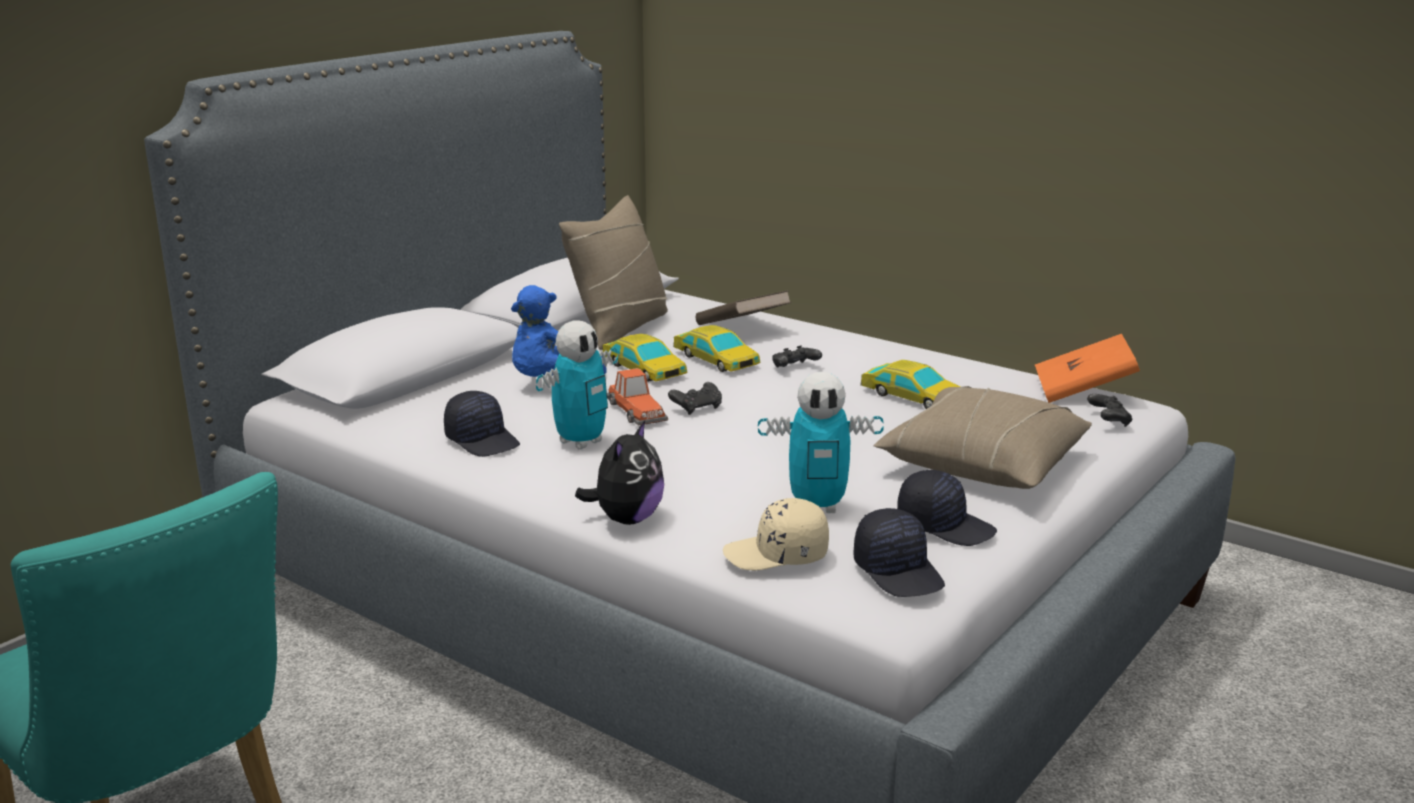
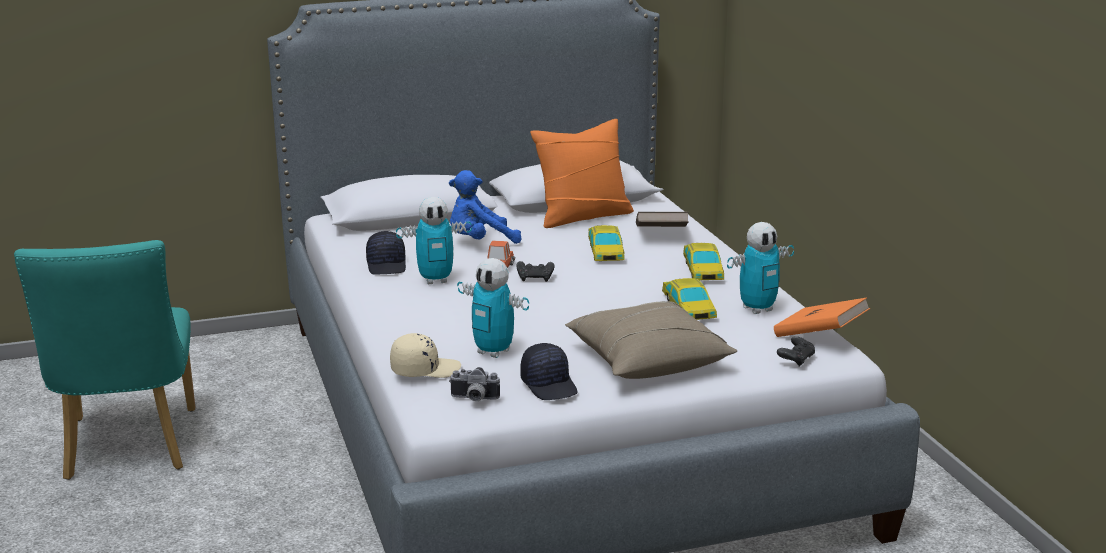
camera: 35 degrees right, 0 degrees up
beige pillow [559,195,668,350] -> orange pillow [530,119,634,228]
plush toy [575,421,664,525] -> none
toy car [602,334,688,382] -> toy car moved to [683,243,724,280]
beige cap [723,498,829,570] -> beige cap turned 135 degrees clockwise [390,333,461,378]
black game controller [772,345,822,368] -> none
black cap [853,508,945,597] -> camera [449,367,500,401]
none -> toy robot [727,222,794,314]

